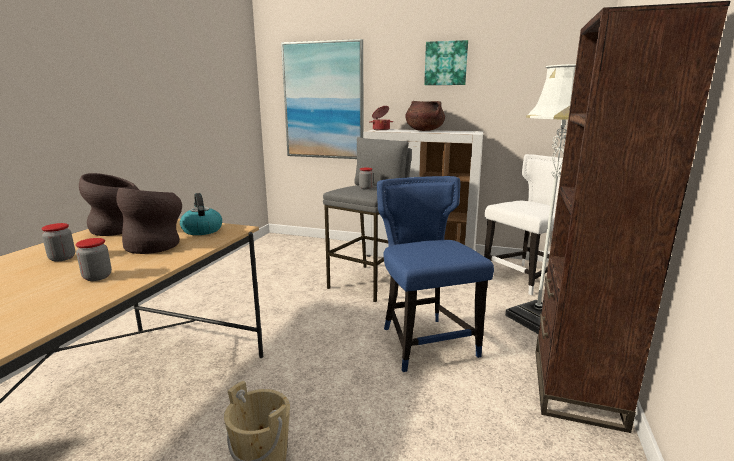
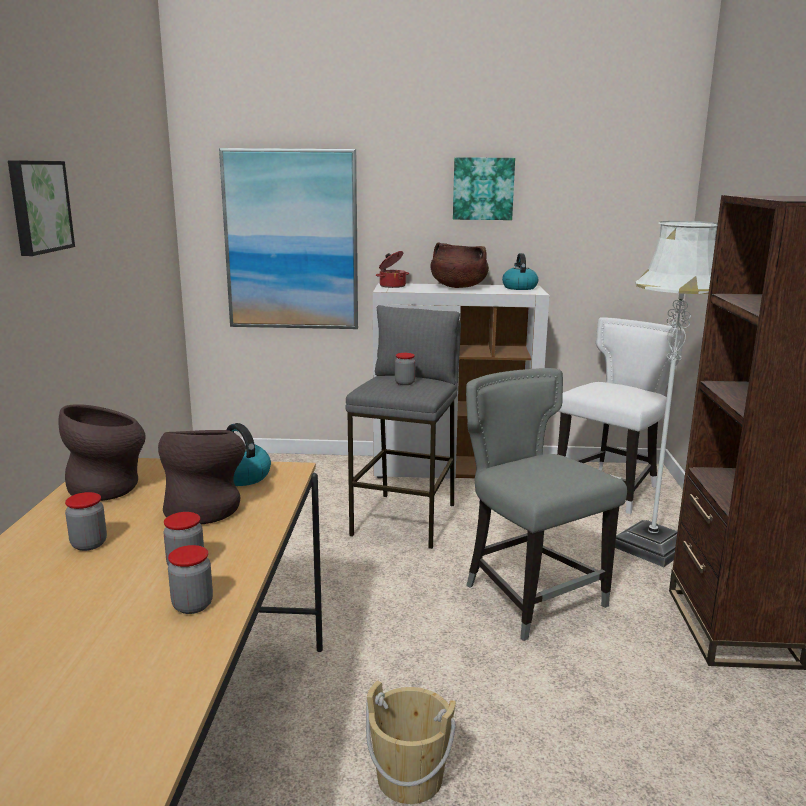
camera: 15 degrees left, 0 degrees up
blue chair [377,176,494,372] -> grey chair [466,368,627,641]
none -> picture [8,160,75,256]
none -> jar [168,545,213,614]
none -> kettle [502,253,538,290]

